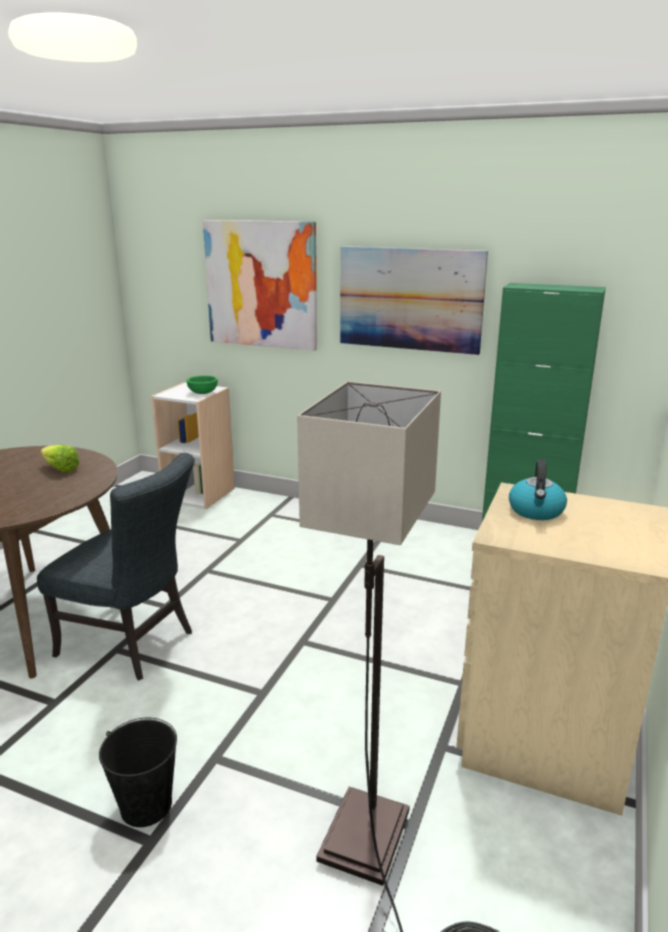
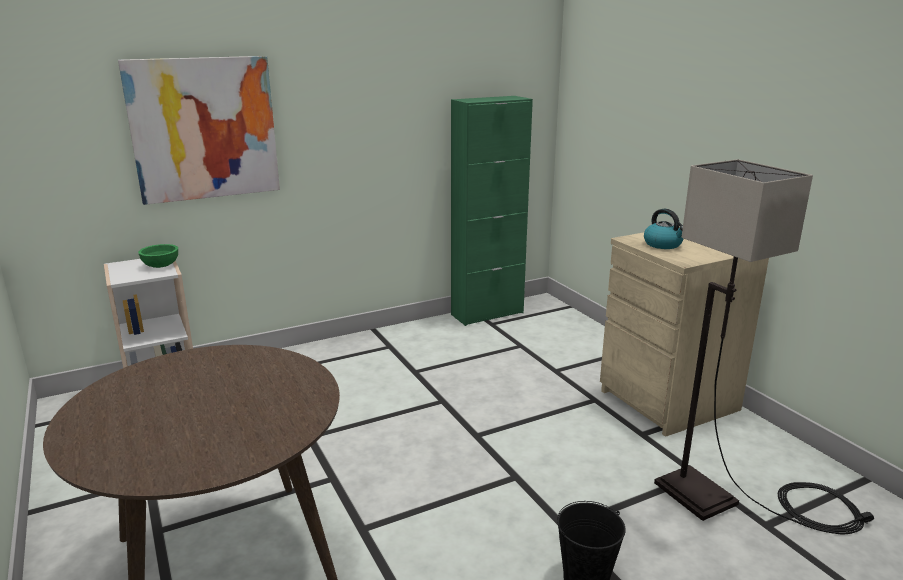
camera: 50 degrees left, 0 degrees up
grey chair [37,453,195,681] -> none
lettuce [40,445,80,473] -> none
picture [340,246,488,355] -> none

